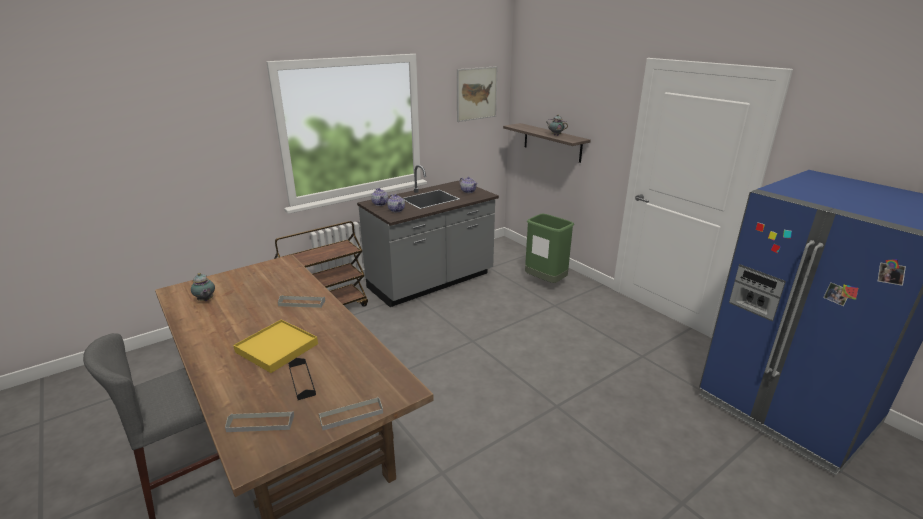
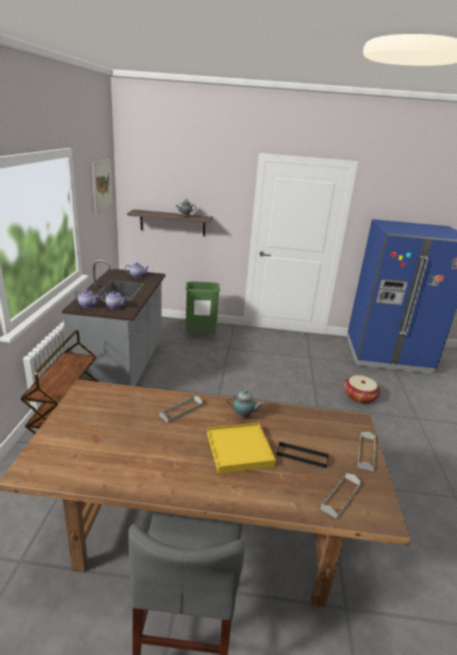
camera: 50 degrees left, 0 degrees up
teapot [191,273,215,301] -> teapot moved to [226,390,264,418]
none -> basket [344,375,381,404]

